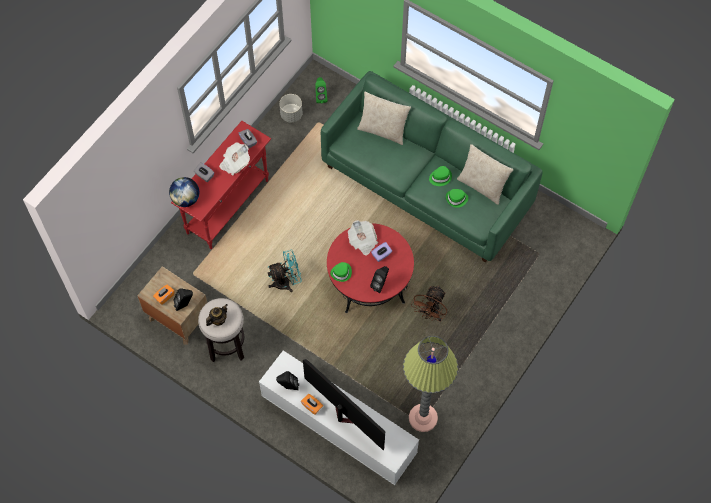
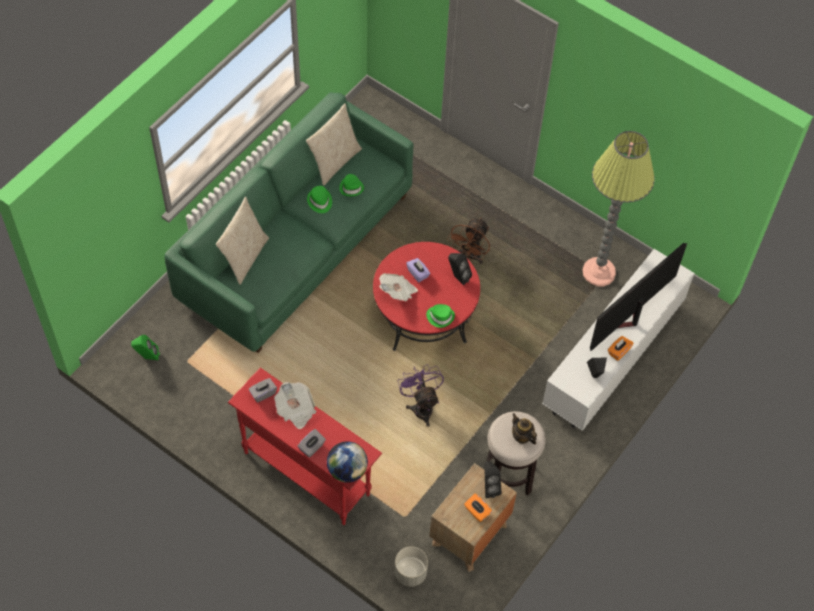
camera: 90 degrees left, 5 degrees down
turquoise fan [268,250,302,292] -> purple fan [398,364,444,427]
grey planter [279,94,303,122] -> grey planter moved to [395,546,428,587]
brown fan [411,286,447,322] -> brown fan turned 90 degrees clockwise [448,218,490,264]

